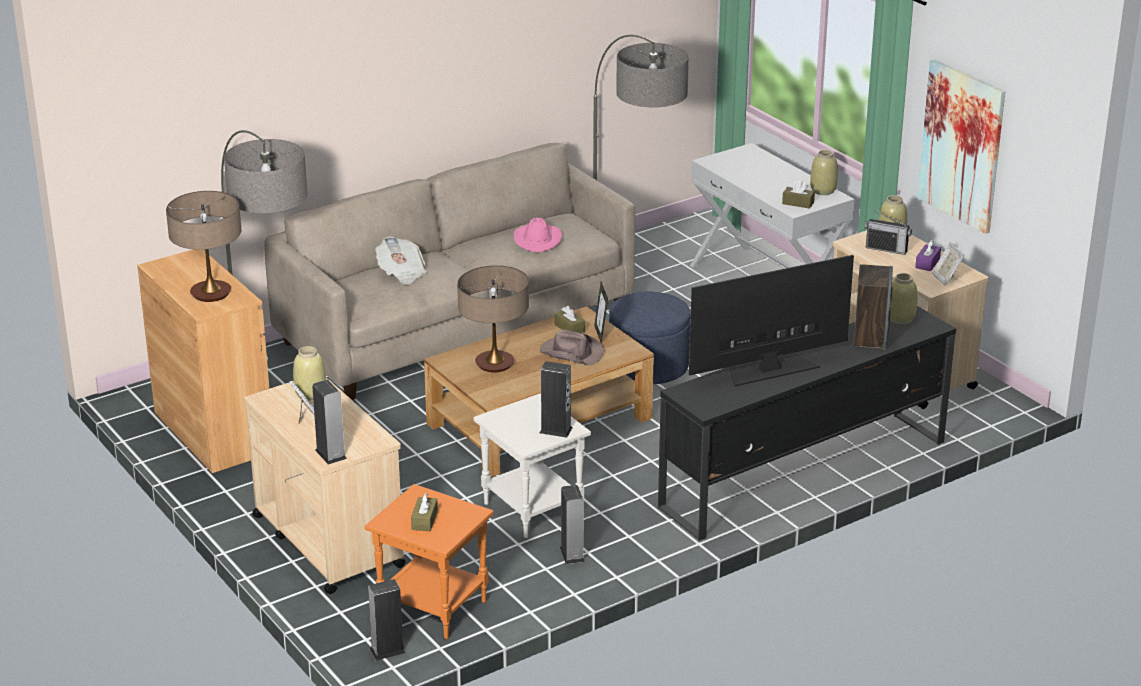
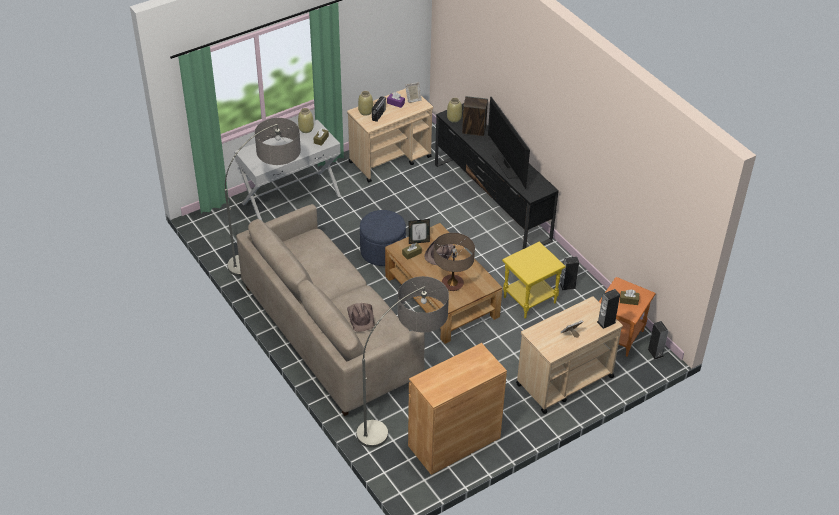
camera: 90 degrees left, 15 degrees up
table lamp [166,191,241,302] -> none
beige vase [293,346,326,400] -> none
newspaper [375,236,427,285] -> brown hat [347,303,375,332]
white side table [473,394,591,538] -> yellow side table [502,242,566,319]
pink hat [514,218,562,252] -> none
speaker [539,361,573,438] -> none
picture [917,59,1005,234] -> none

